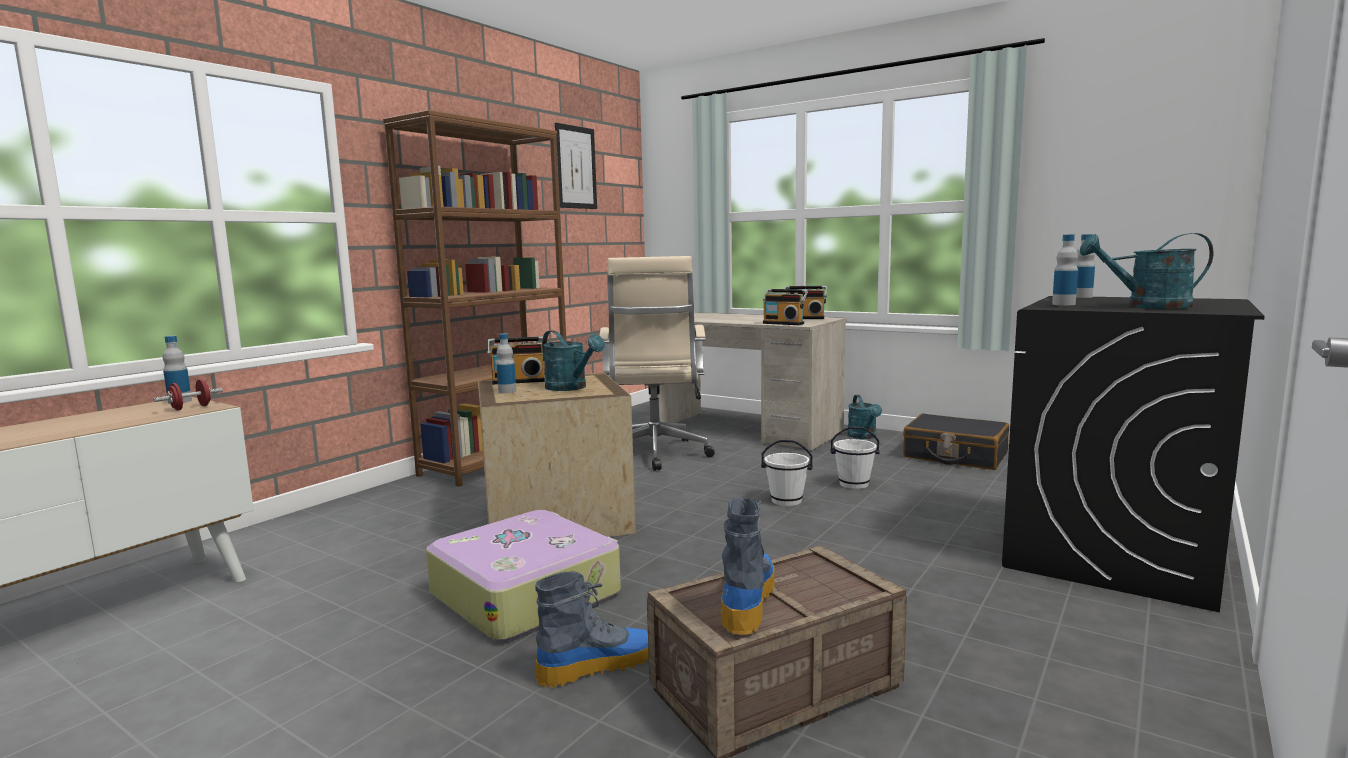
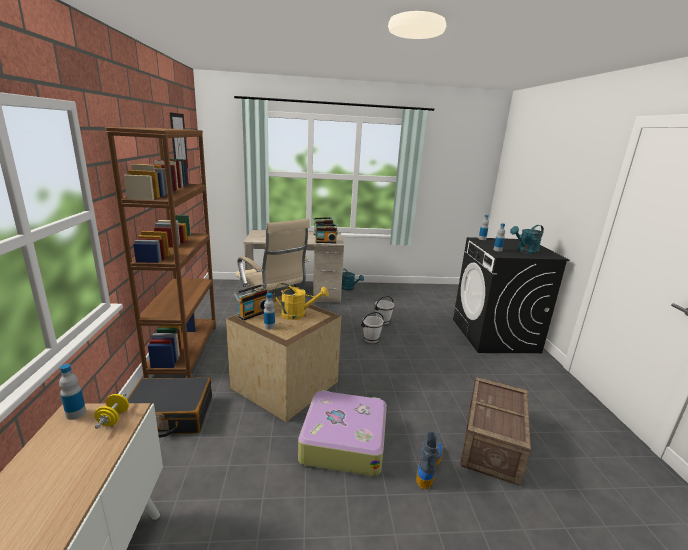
camera: 40 degrees left, 10 degrees up
red dumbbell [153,379,223,410] -> yellow dumbbell [94,393,129,429]
turquoise watering can [542,330,605,391] -> yellow watering can [274,283,328,320]
boot [721,497,775,635] -> none
black suitcase [903,413,1009,470] -> black suitcase moved to [127,377,212,437]

